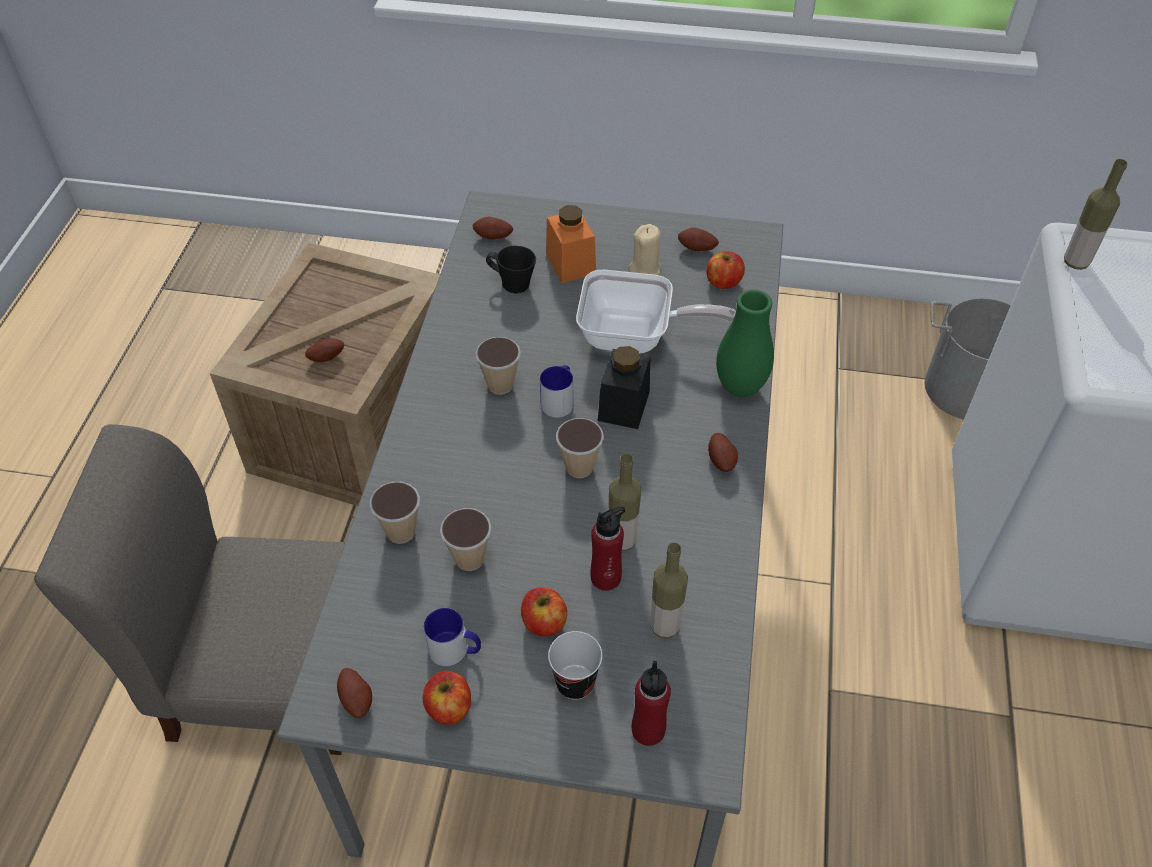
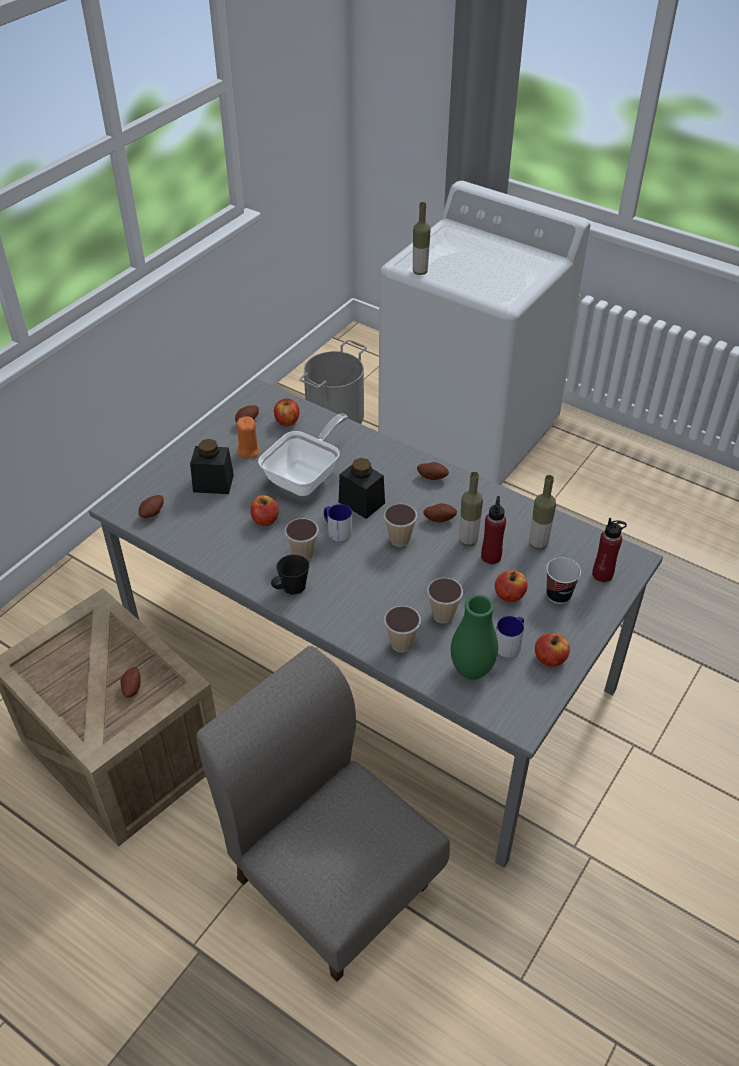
camera: 65 degrees left, 5 degrees down
grey chair [34,424,345,755] -> grey chair turned 105 degrees clockwise [197,646,450,982]
potato [337,668,372,718] -> potato moved to [423,503,457,522]
black mug [486,246,536,294] -> black mug moved to [271,555,309,595]
orange jar [546,205,596,283] -> black jar [190,439,234,494]
beige candle [628,224,661,275] -> orange candle [236,416,260,459]
green vase [716,289,774,397] -> green vase moved to [451,595,498,679]
none -> apple [251,495,279,526]

